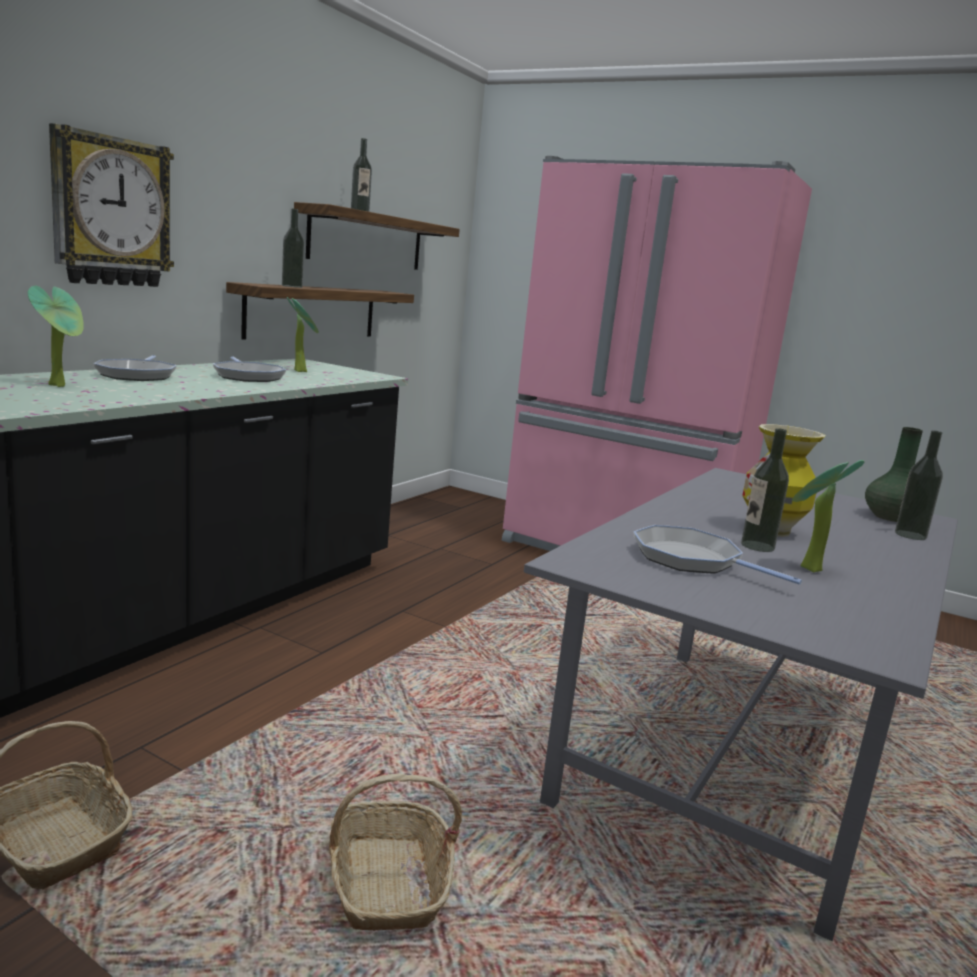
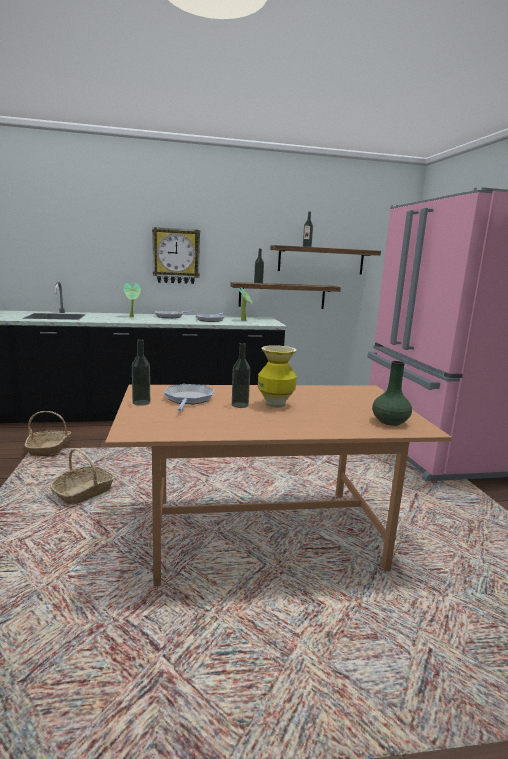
camera: 50 degrees right, 0 degrees up
grey dining table [524,468,958,941] -> brown dining table [105,385,452,586]
potted plant [792,460,865,572] -> none
bottle [895,430,943,540] -> bottle moved to [132,339,150,406]

